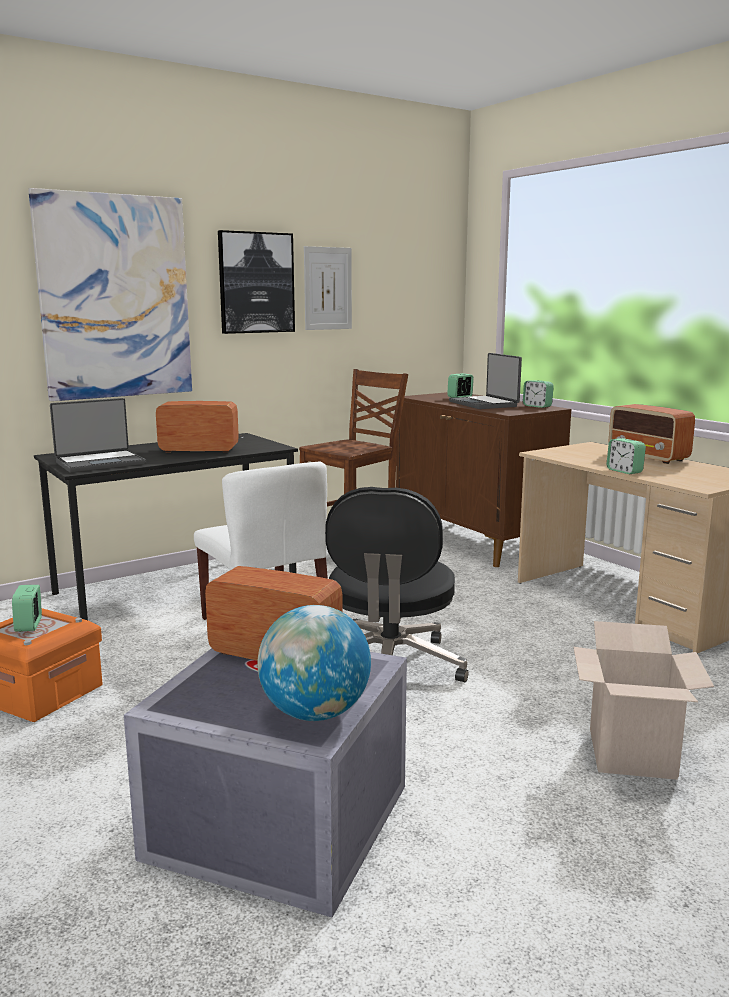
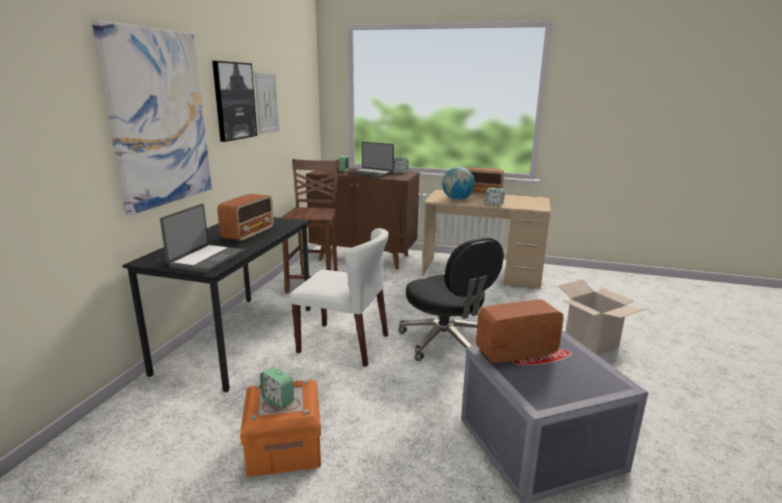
camera: 40 degrees left, 5 degrees up
radio [156,401,239,453] -> radio turned 150 degrees clockwise [217,194,274,242]
globe [257,605,371,721] -> globe moved to [442,167,475,200]

